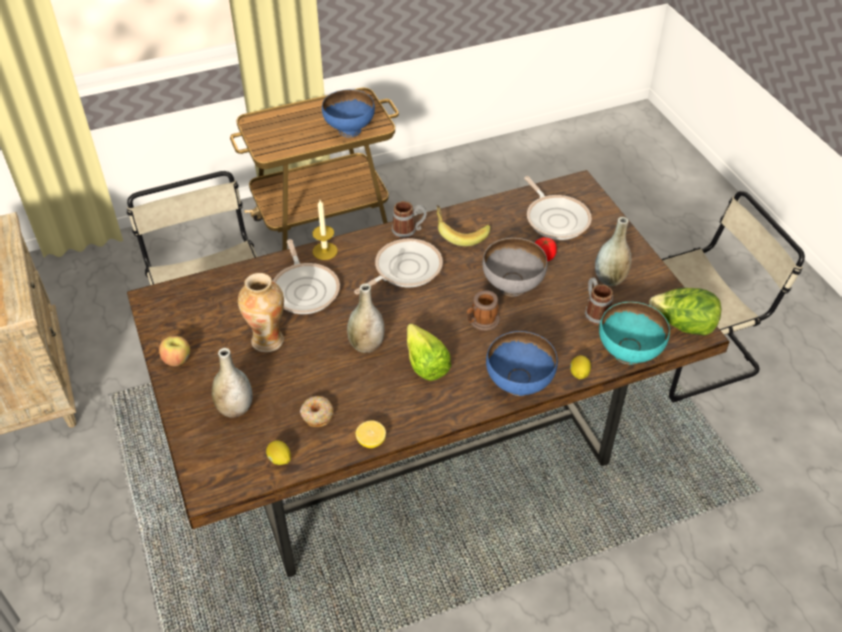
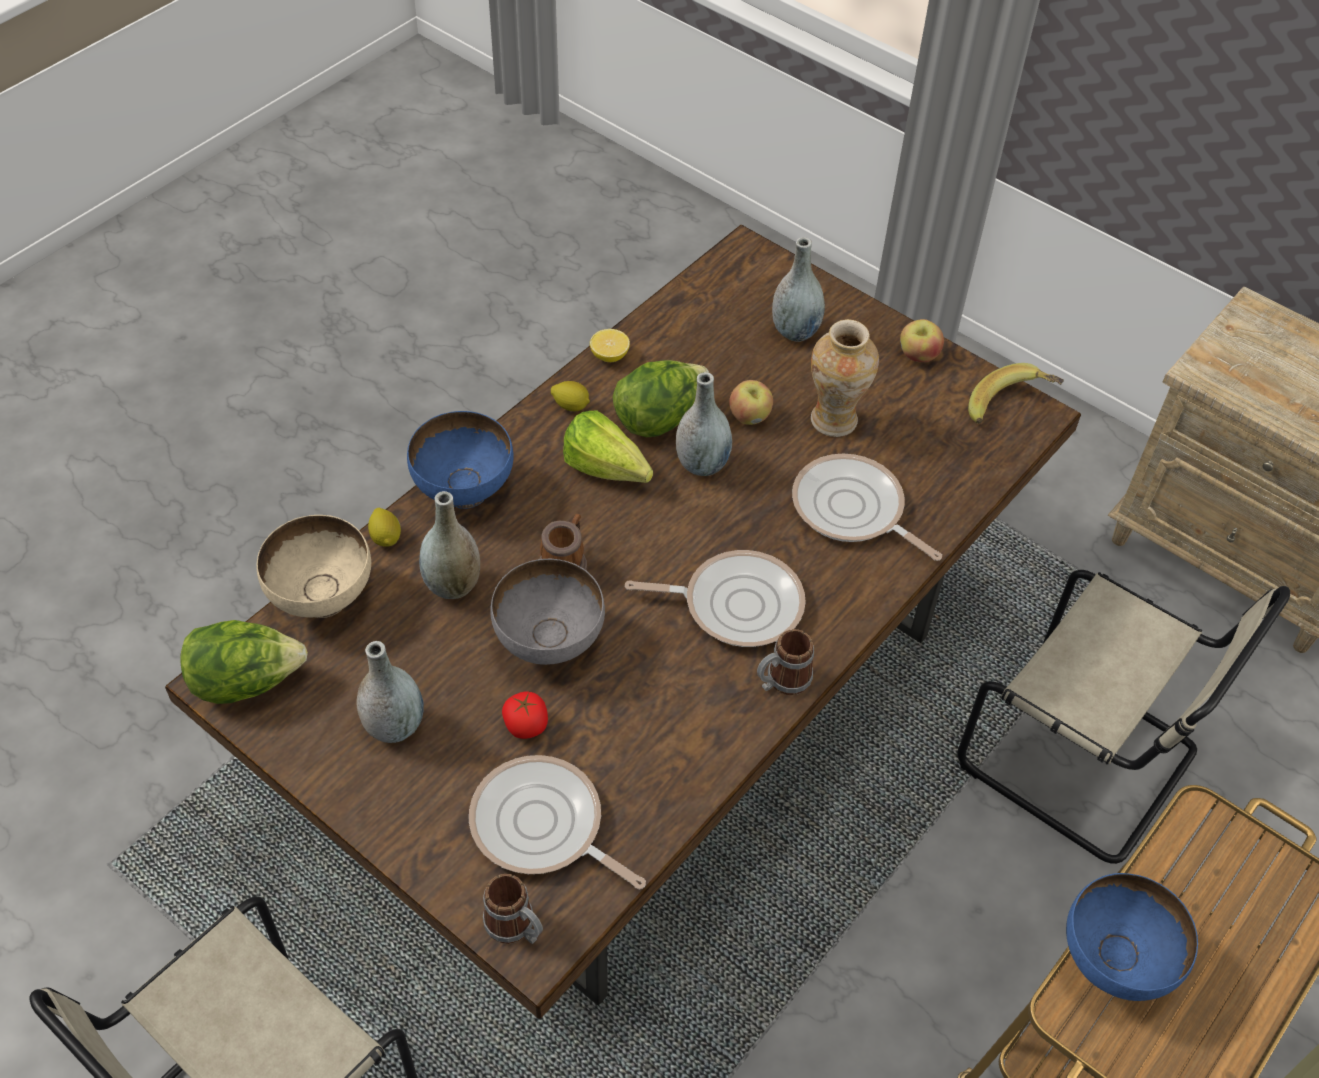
camera: 150 degrees right, 5 degrees up
lemon [266,440,291,465] -> lemon moved to [551,381,590,411]
donut [300,396,333,427] -> none
candle [312,200,338,260] -> none
frying pan [354,239,443,294] -> frying pan turned 105 degrees counterclockwise [625,550,806,647]
banana [437,205,490,246] -> banana moved to [968,363,1064,424]
mug [585,278,613,325] -> mug moved to [483,874,543,944]
turquoise bowl [599,302,670,365] -> beige bowl [257,515,371,618]
none -> grey vase [419,491,480,599]
none -> lettuce [613,360,709,437]
none -> apple [729,380,773,425]

